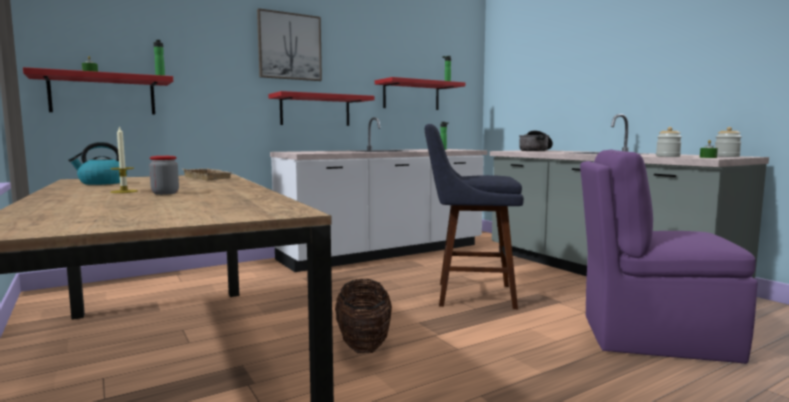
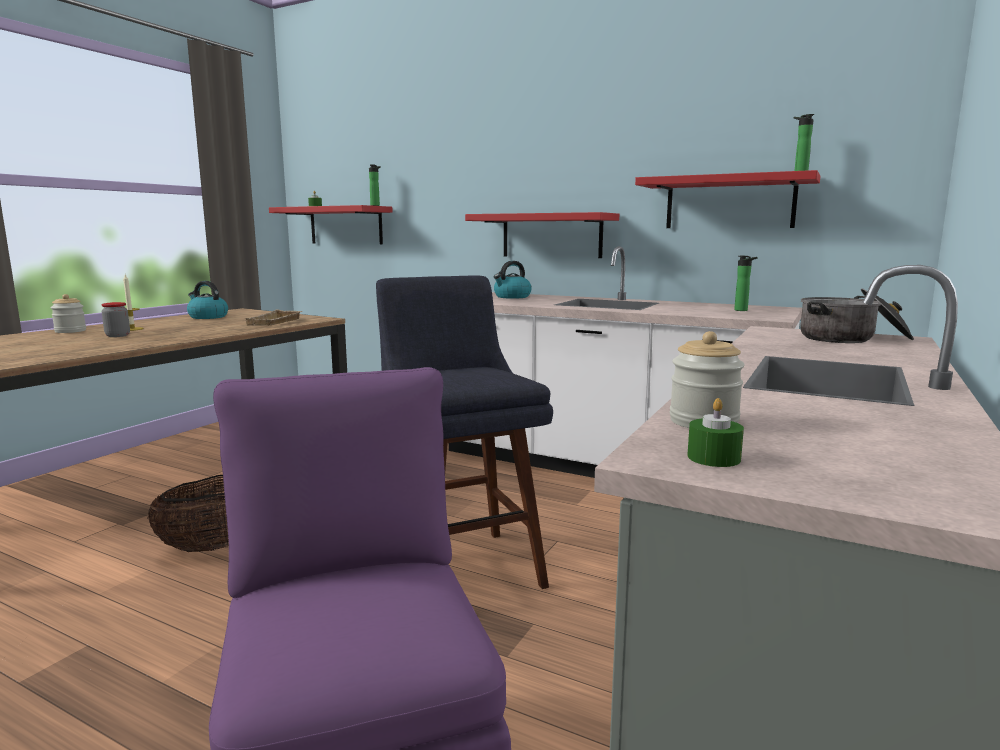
camera: 60 degrees right, 5 degrees up
picture [257,8,322,81] -> none
jar [715,127,742,157] -> jar moved to [51,294,86,333]
none -> kettle [494,261,532,299]

